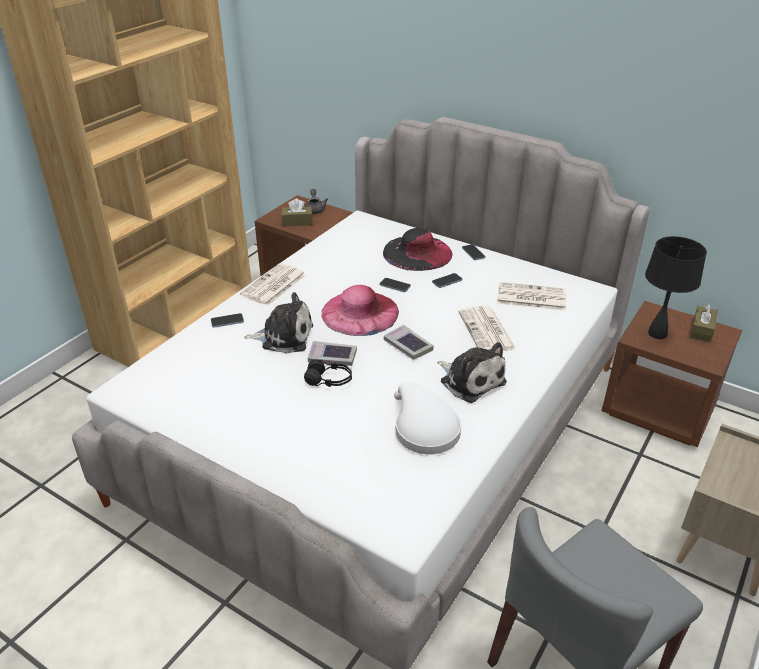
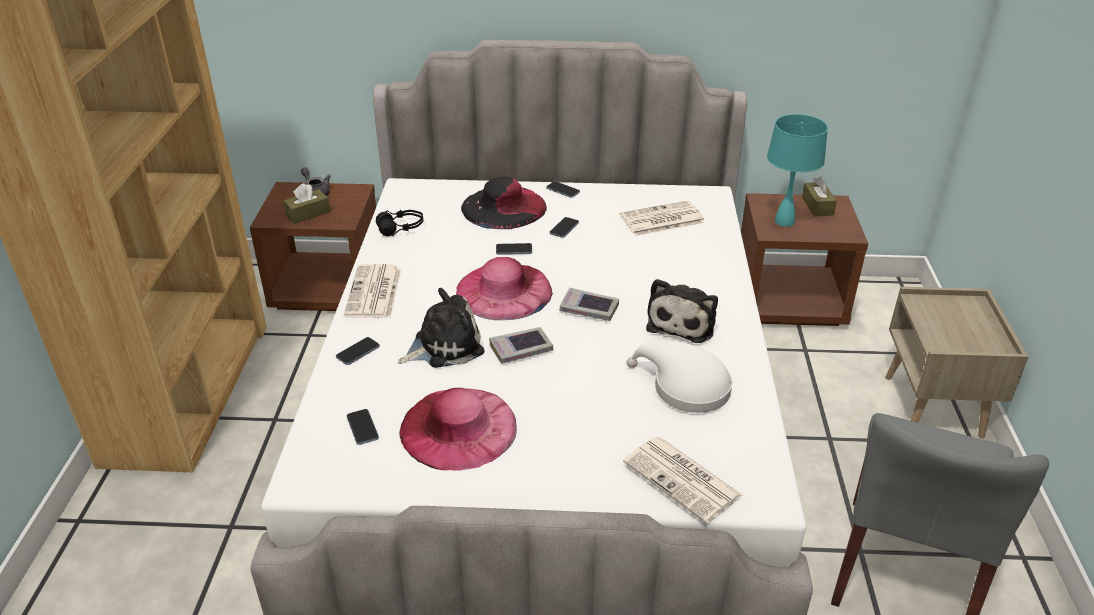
camera: 30 degrees left, 0 degrees up
black headphones [304,359,352,387] -> black headphones moved to [376,210,423,236]
plush toy [437,342,507,403] -> plush toy turned 90 degrees clockwise [646,279,718,343]
newspaper [458,306,516,351] -> newspaper moved to [623,437,743,523]
black table lamp [645,236,707,339] -> turquoise table lamp [767,114,828,227]
none -> phone [347,409,379,445]
none -> pink hat [399,388,517,471]

